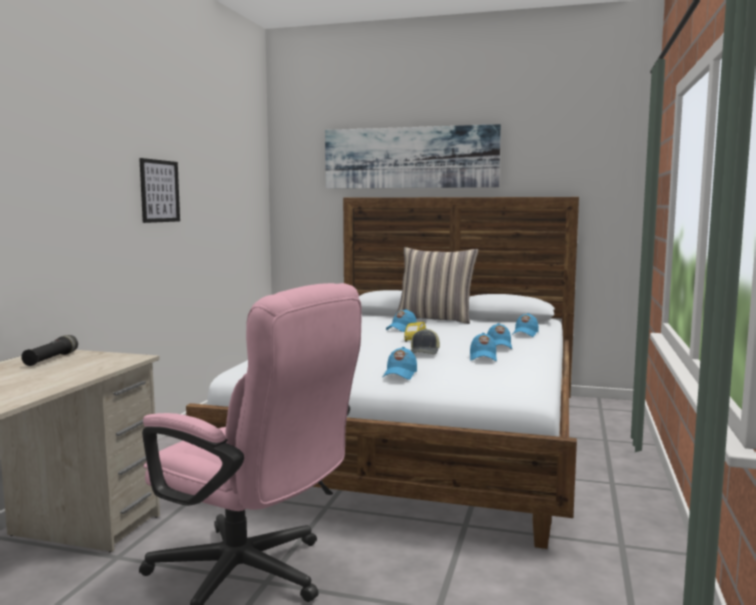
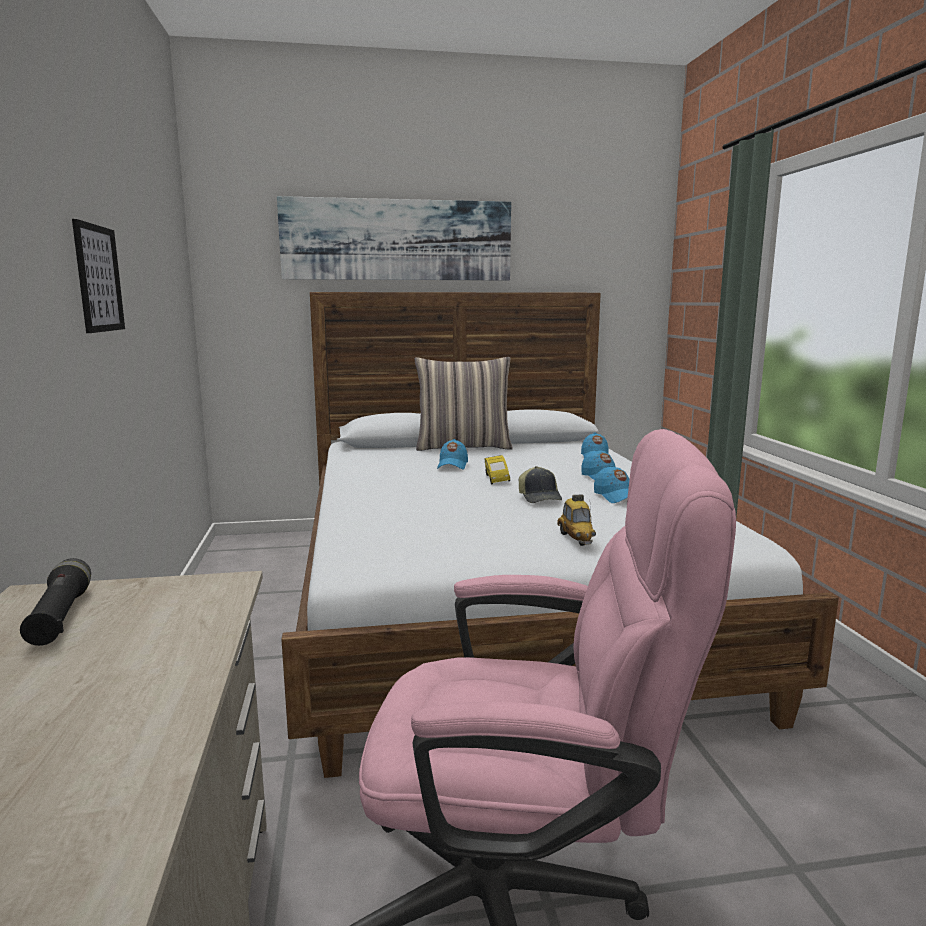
camera: 25 degrees left, 5 degrees up
blue cap [382,347,417,380] -> toy car [557,495,596,546]

